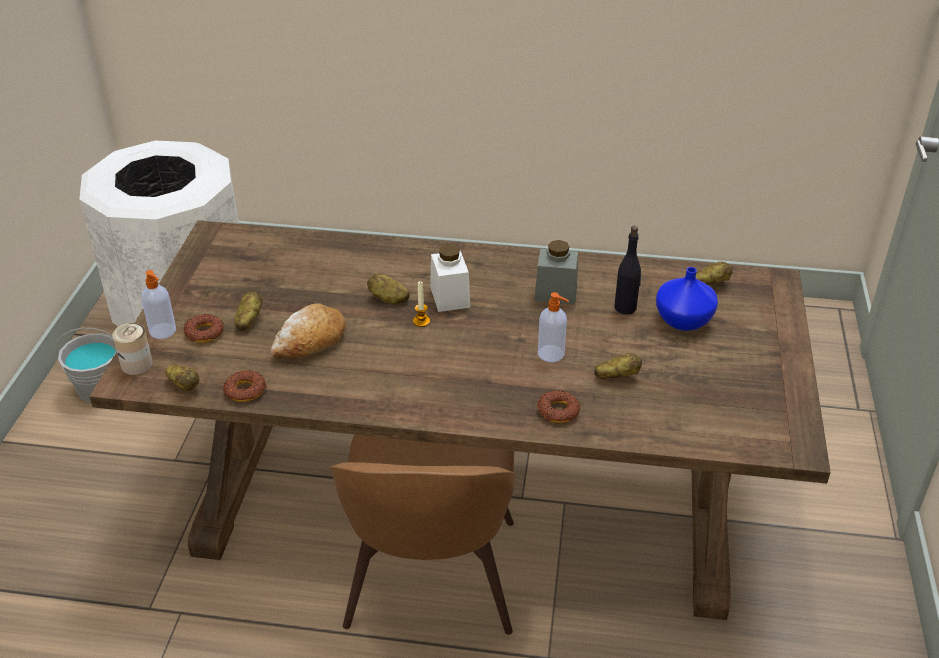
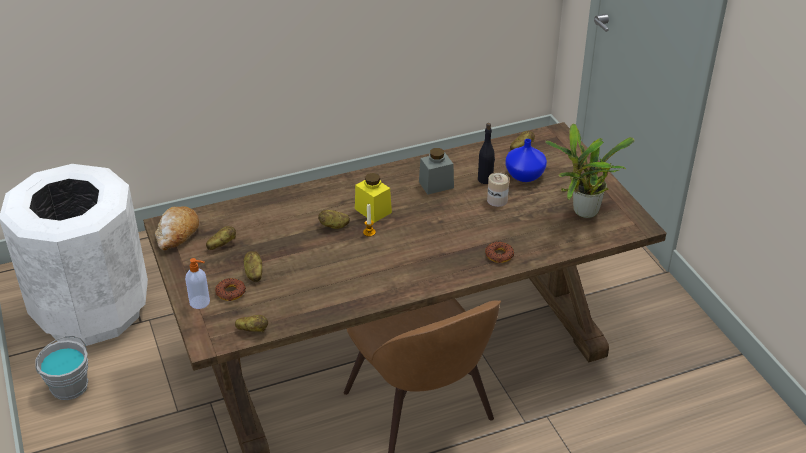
camera: 30 degrees left, 0 degrees up
can [112,323,153,375] -> can moved to [487,172,509,207]
donut [223,370,266,402] -> none
bread [271,303,346,359] -> bread moved to [155,206,199,250]
white jar [430,244,470,312] -> yellow jar [355,173,392,223]
soap dispenser [538,292,569,362] -> none
potato [594,353,642,379] -> potato moved to [206,226,236,250]
none -> potted plant [545,123,635,218]

